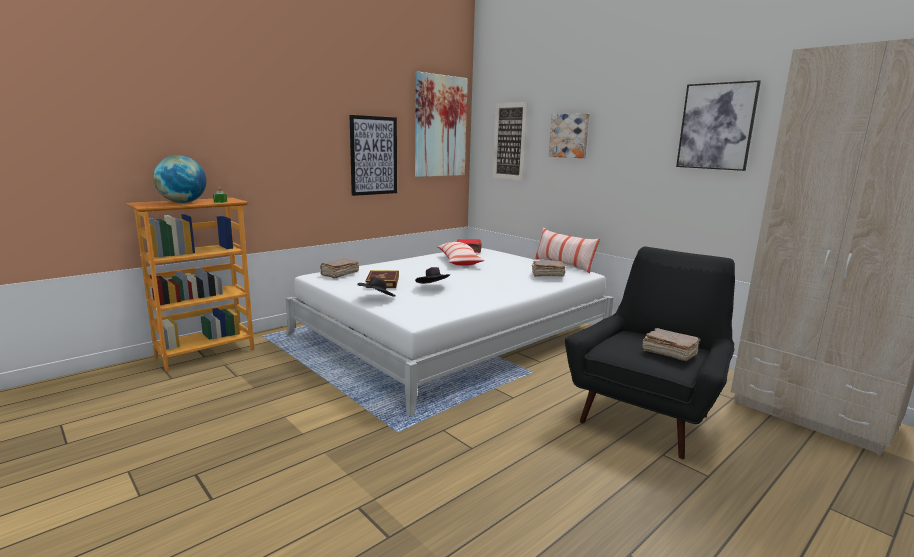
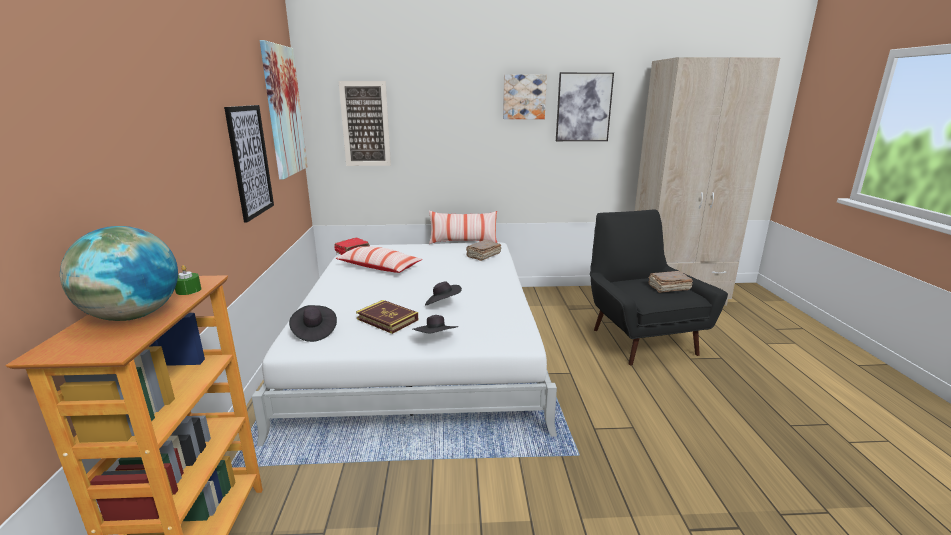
camera: 50 degrees left, 5 degrees up
brown book [320,258,359,279] -> black hat [289,305,337,342]
picture [549,113,589,158] -> picture moved to [503,74,547,119]

